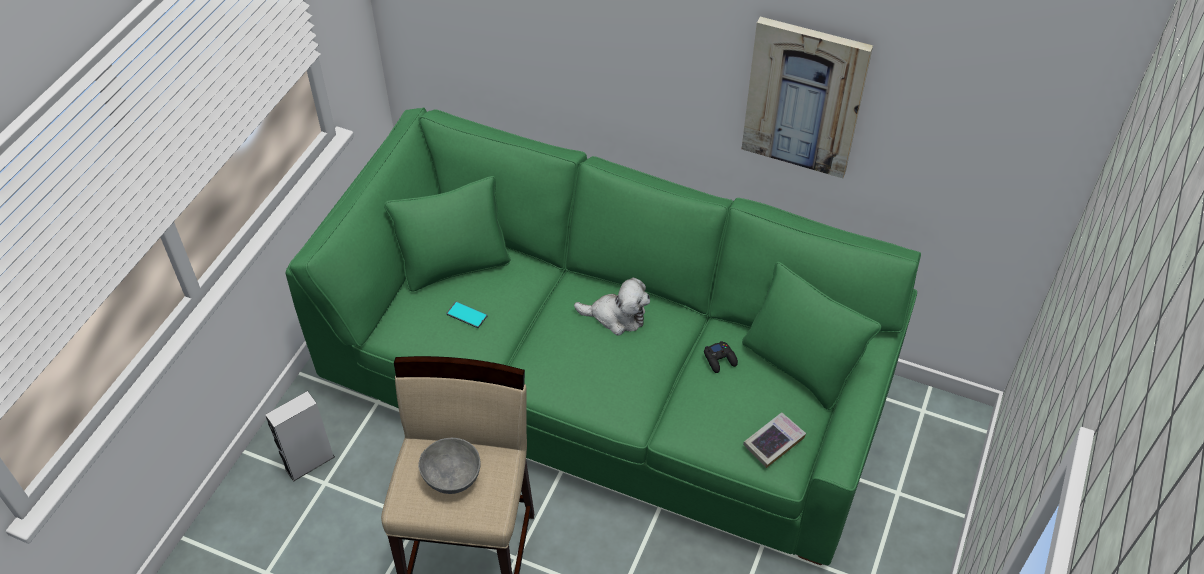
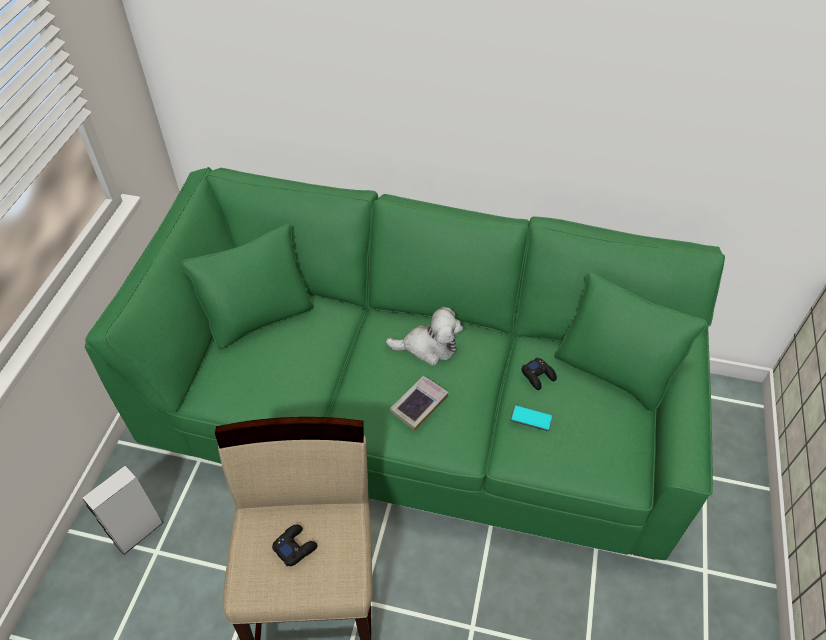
camera: 10 degrees left, 0 degrees up
grey bowl [418,438,481,494] -> black game controller [272,524,317,566]
phone [446,301,487,328] -> phone moved to [510,405,553,431]
picture [742,17,873,178] -> none
book [743,412,806,468] -> book moved to [390,376,449,431]

